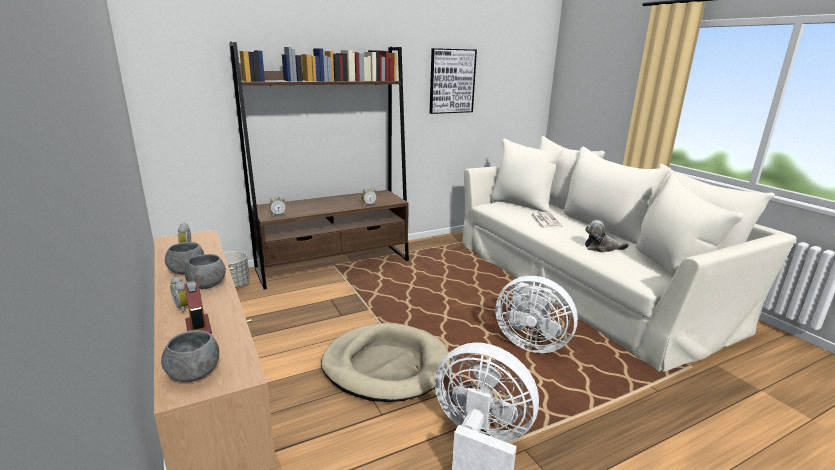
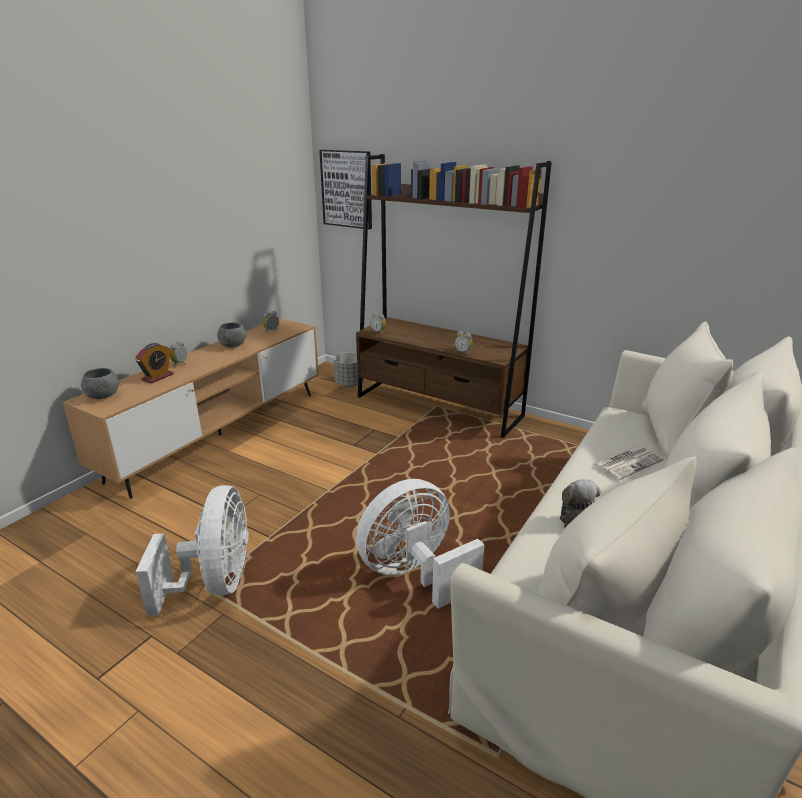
camera: 60 degrees right, 5 degrees up
grey bowl [185,254,226,289] -> none
beige dog bed [321,323,450,402] -> none
picture [430,48,477,114] -> picture moved to [319,150,372,229]
white fan [496,276,578,353] -> white fan turned 60 degrees clockwise [356,479,485,609]

